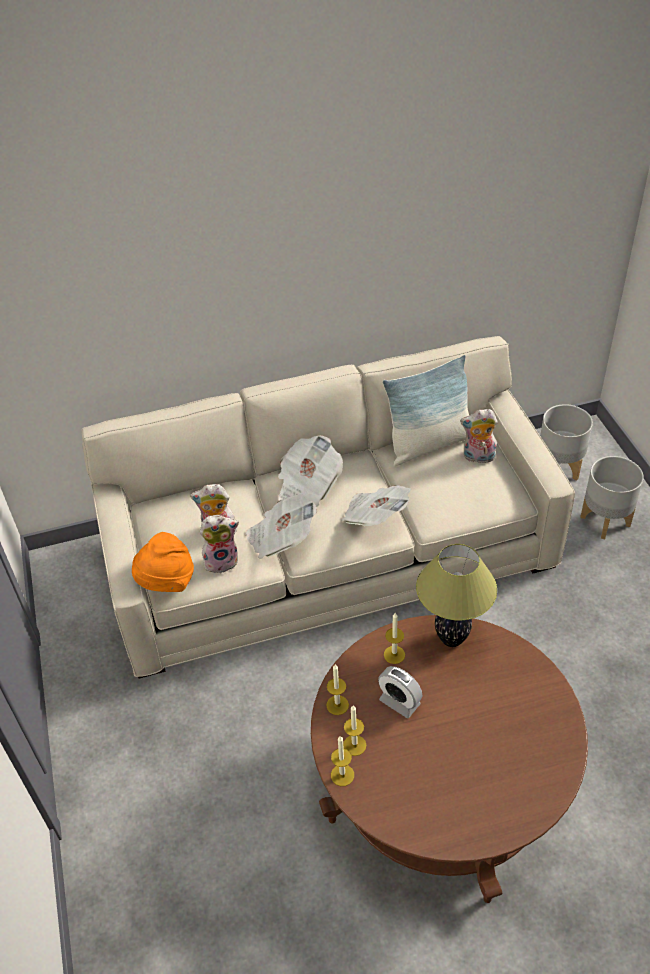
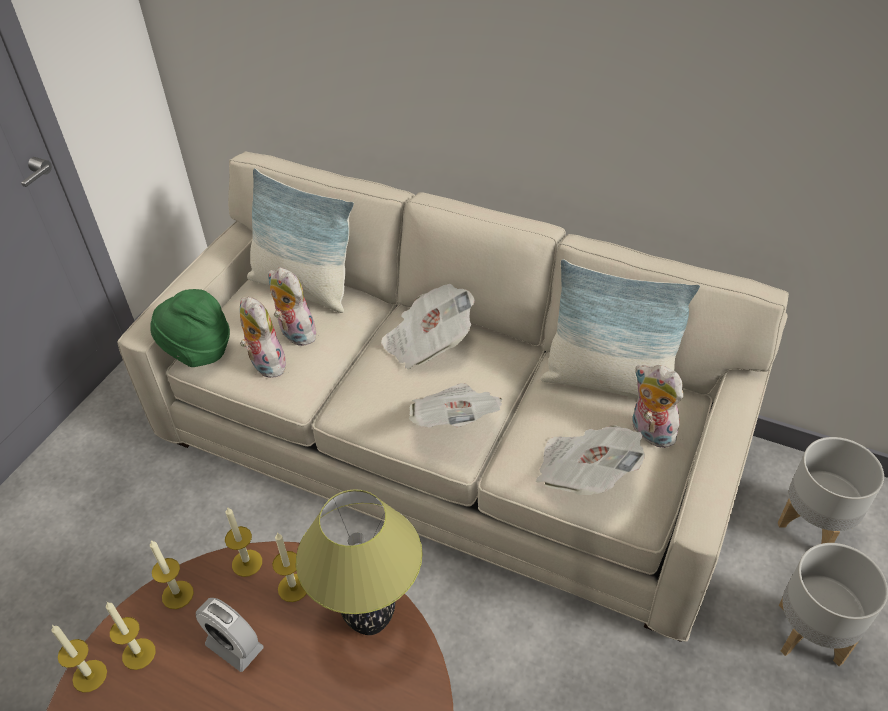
camera: 40 degrees right, 0 degrees up
orange hat [132,532,194,592] -> green hat [150,289,230,367]
plush toy [199,515,239,573] -> plush toy turned 150 degrees counterclockwise [240,297,286,378]
newspaper [245,494,317,559] -> newspaper moved to [536,425,645,495]
alarm clock [378,666,422,718] -> alarm clock turned 45 degrees counterclockwise [196,598,264,672]
none -> candle [225,507,262,577]
none -> pillow [247,168,354,313]

